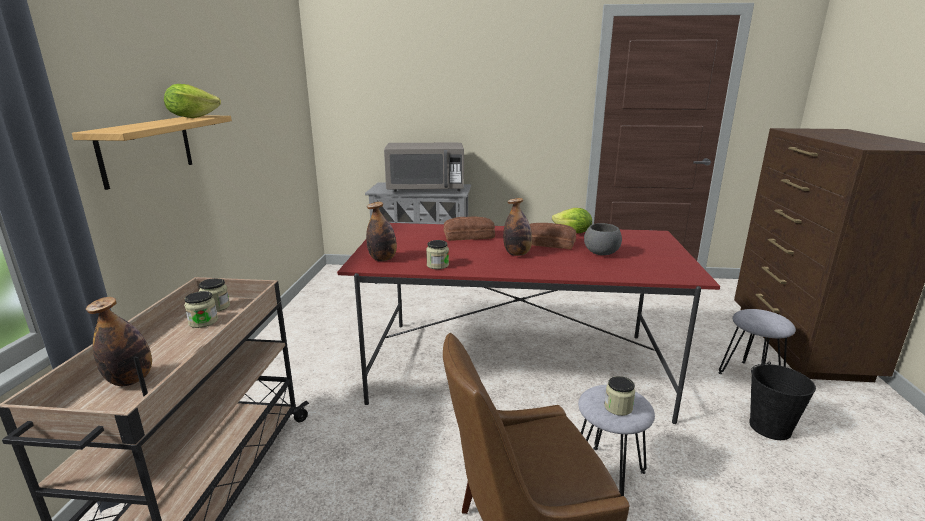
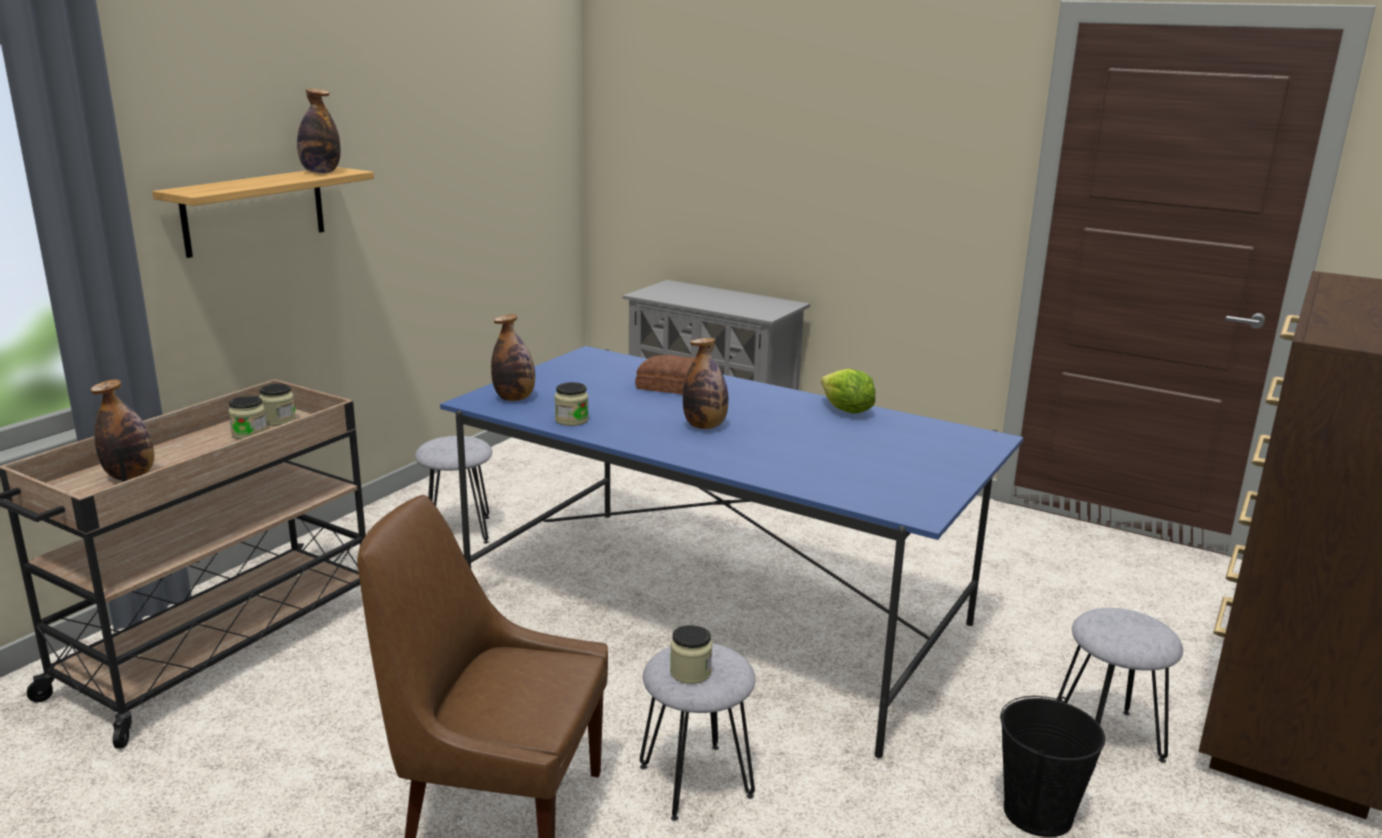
camera: 25 degrees right, 0 degrees up
lettuce [164,84,221,118] -> bottle [297,89,341,173]
red dining table [337,222,720,424] -> blue dining table [440,346,1023,758]
grey microwave [384,143,464,192] -> none
bread [530,223,576,249] -> none
grey bowl [584,223,622,255] -> none
none -> grey stool [415,436,492,544]

